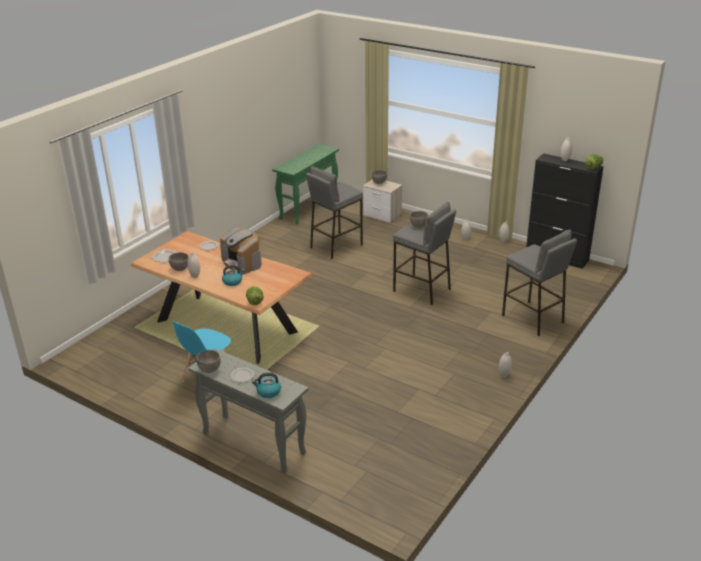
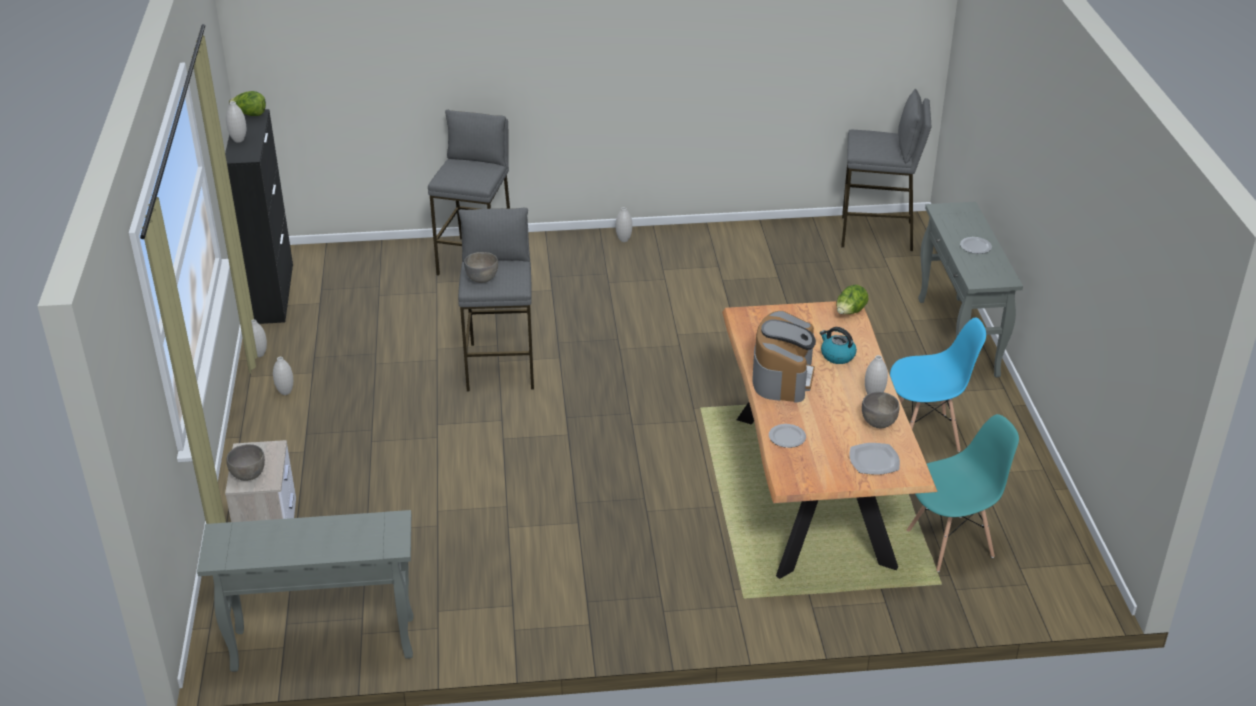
camera: 130 degrees left, 5 degrees up
grey bowl [196,350,221,373] -> none
kettle [252,373,281,398] -> none
green console table [272,144,339,224] -> grey console table [197,510,413,672]
grey stool [306,166,363,259] -> grey stool moved to [841,89,932,251]
none -> turquoise chair [907,414,1019,572]

